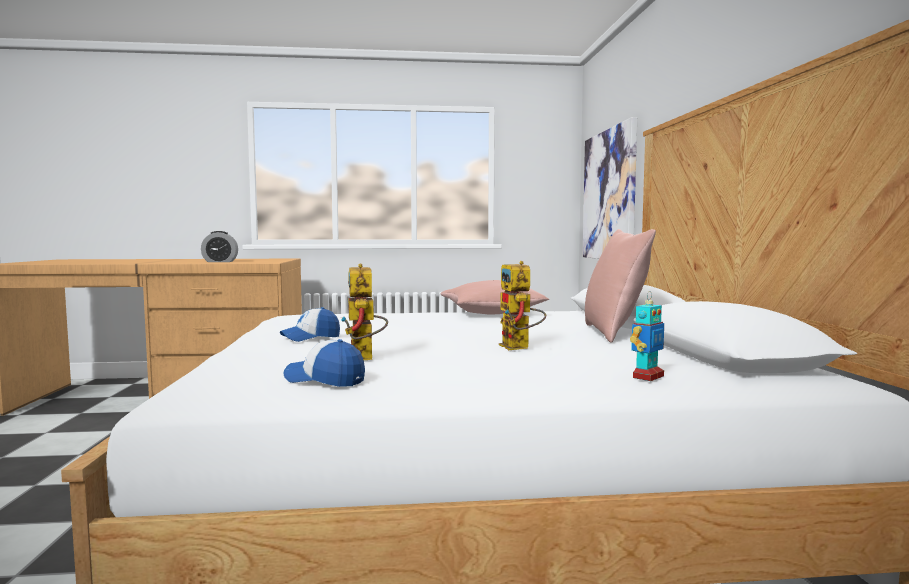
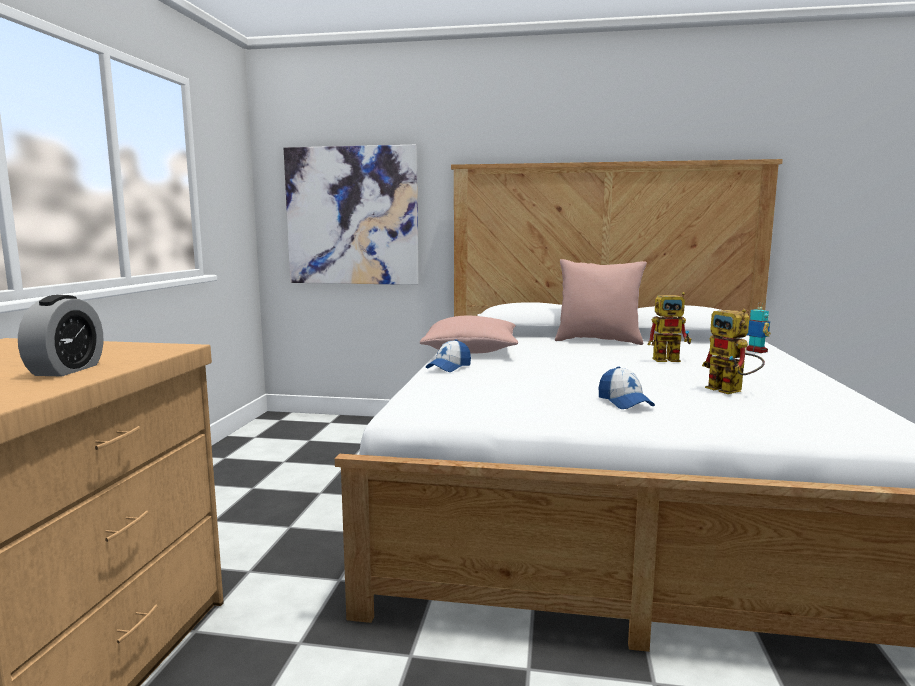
camera: 75 degrees left, 5 degrees up
cap [283,339,365,387] -> cap moved to [426,339,471,372]
toy robot [341,264,388,360] -> toy robot turned 60 degrees clockwise [702,309,765,394]

